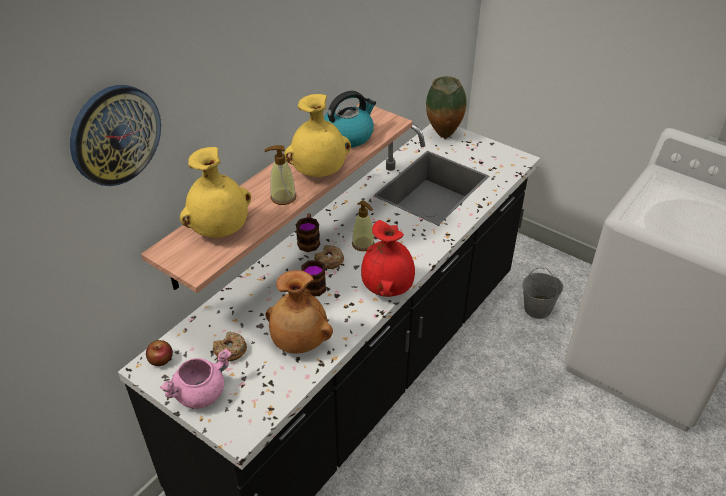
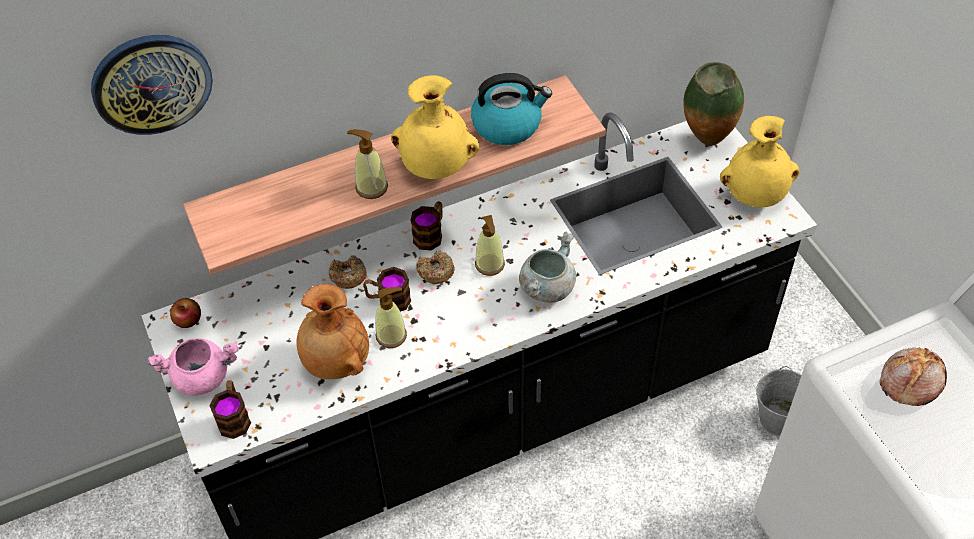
camera: 30 degrees right, 10 degrees up
yellow vase [180,147,251,238] -> yellow vase moved to [720,116,800,207]
donut [213,332,247,361] -> donut moved to [328,255,367,289]
red vase [361,220,415,297] -> none
none -> mug [209,380,251,439]
none -> soap dispenser [375,287,407,348]
none -> grey cooking pot [519,231,576,303]
none -> bread [880,347,947,406]

